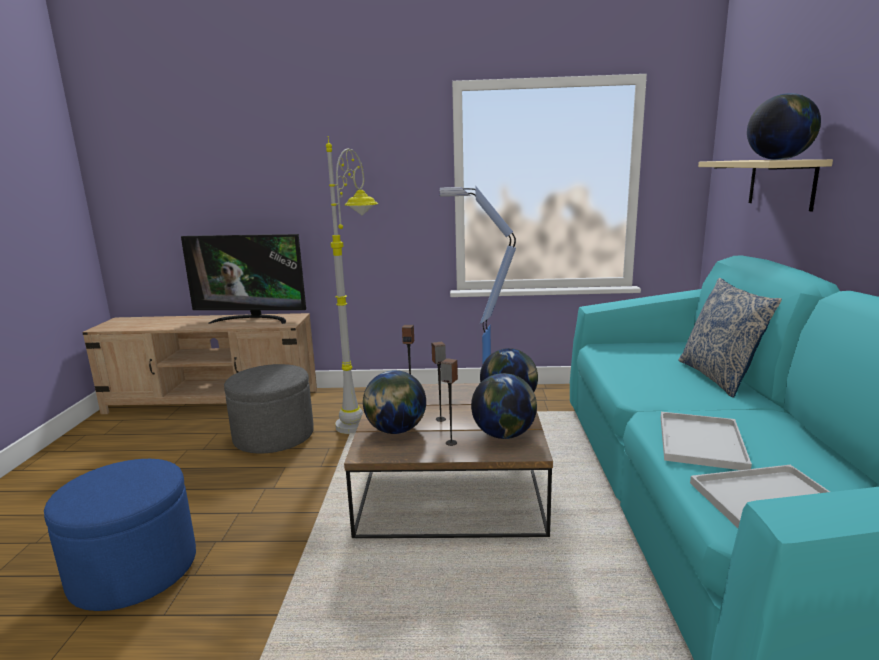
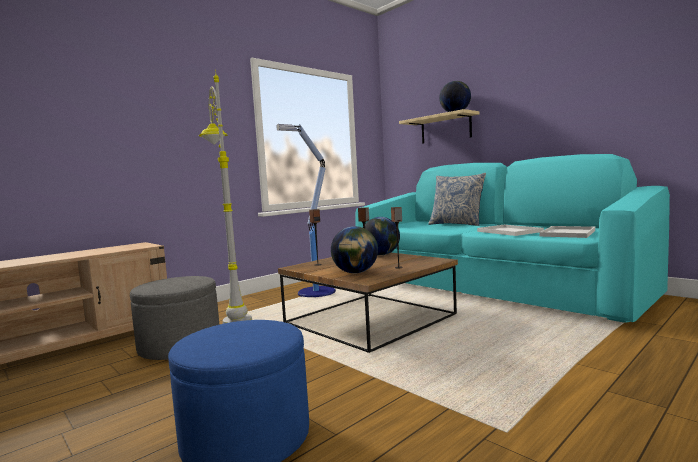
camera: 45 degrees left, 10 degrees down
television [181,234,306,324] -> none
globe [471,373,537,439] -> none

